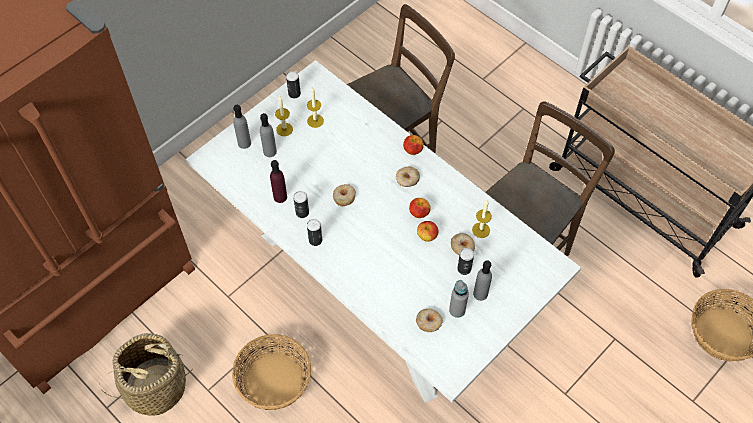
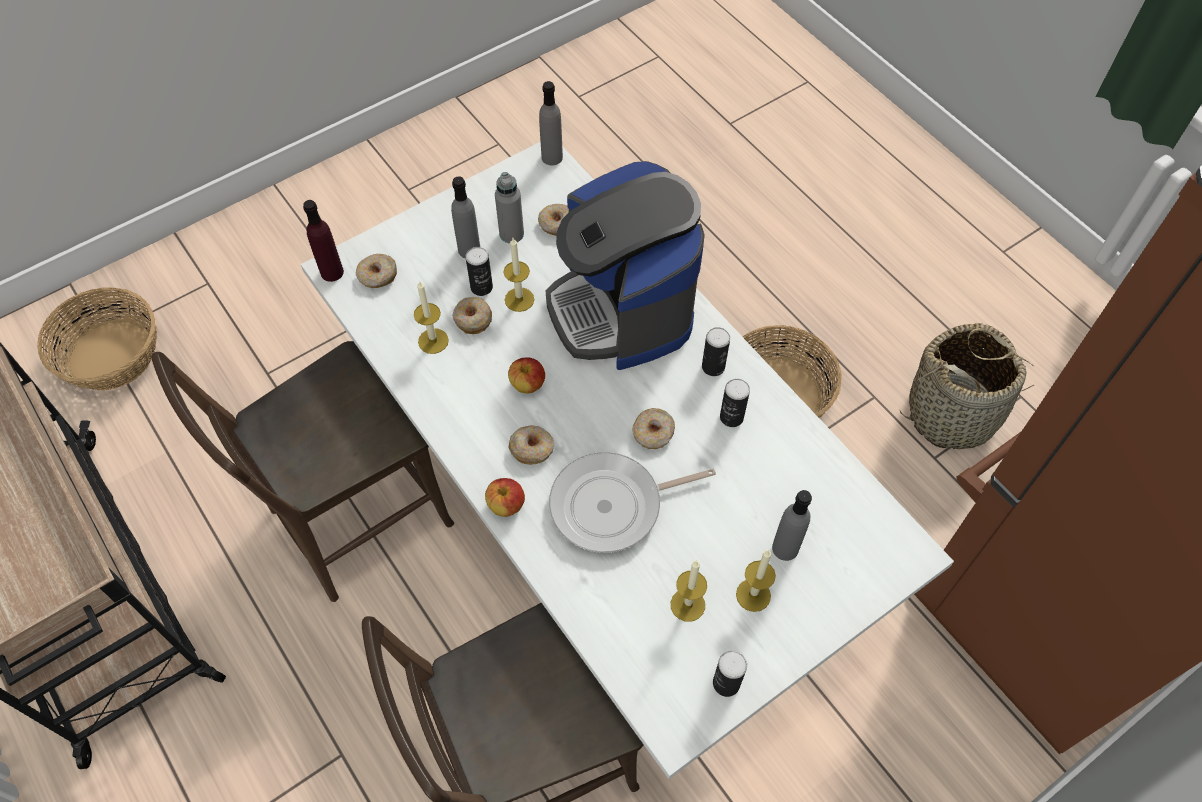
camera: 170 degrees left, 0 degrees up
grey bottle [233,105,251,149] -> grey bottle moved to [539,81,563,165]
purple bottle [270,160,287,203] -> purple bottle moved to [303,200,344,282]
apple [417,221,439,242] -> none
none -> donut [356,254,397,288]
none -> candle [503,238,534,312]
none -> coffee machine [546,161,705,370]
none -> frying pan [549,452,716,553]

